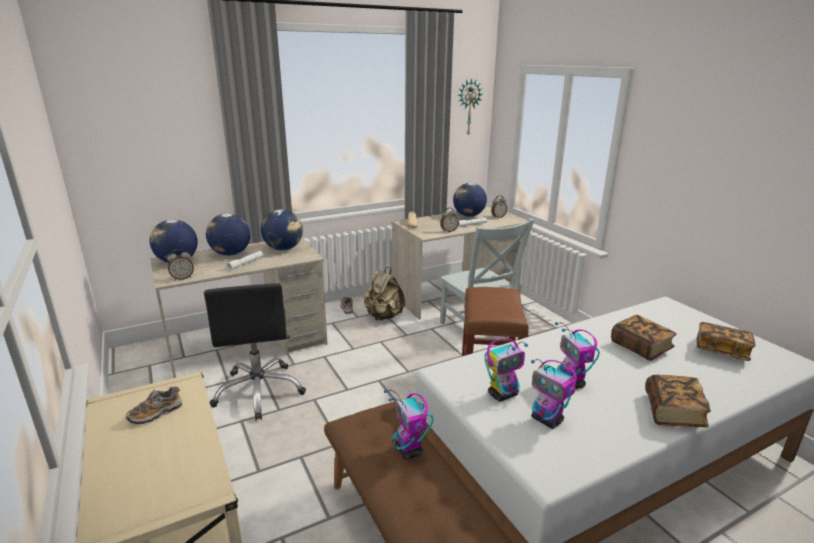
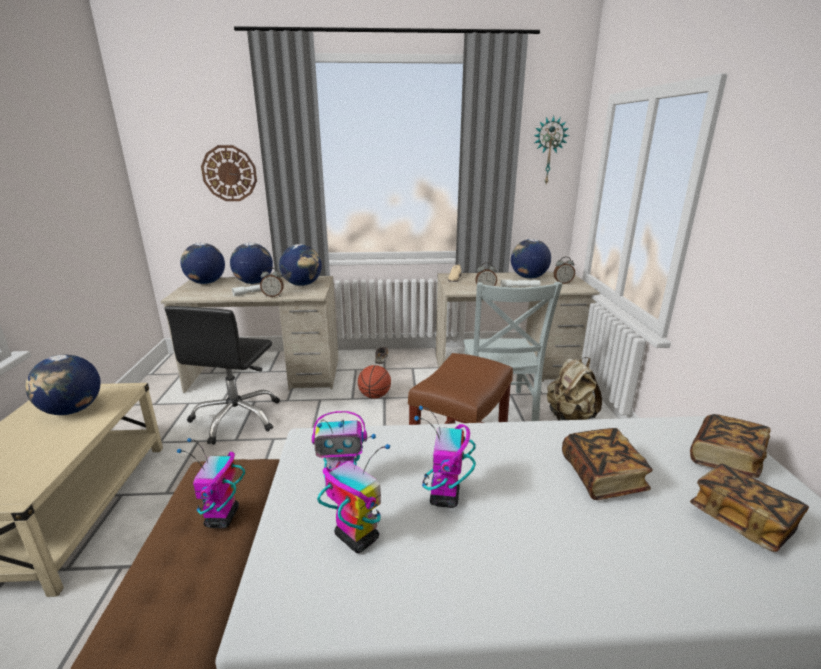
camera: 25 degrees right, 0 degrees up
shoe [126,386,182,424] -> globe [26,355,101,415]
alarm clock [167,249,194,280] -> alarm clock moved to [260,267,284,297]
beige backpack [363,267,405,320] -> beige backpack moved to [547,357,602,420]
toy robot [531,359,577,429] -> toy robot turned 150 degrees clockwise [317,434,390,553]
book [645,375,711,428] -> book moved to [690,414,771,478]
none -> wall clock [201,145,257,201]
none -> basketball [358,365,391,399]

